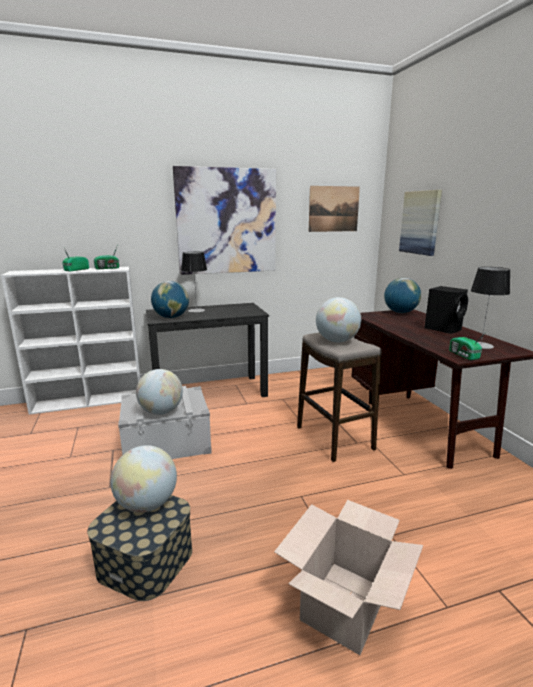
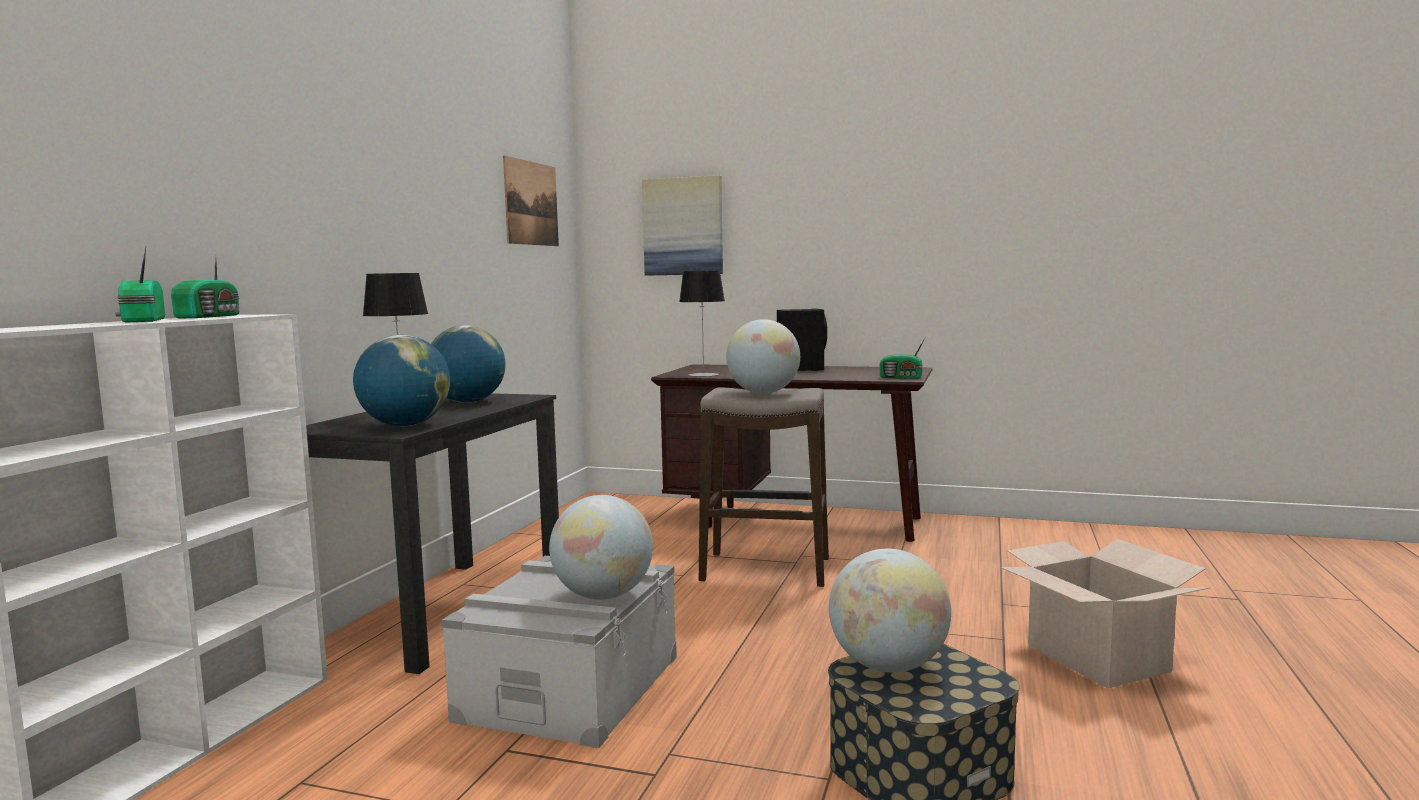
camera: 55 degrees left, 10 degrees down
picture [173,166,276,275] -> none
globe [384,278,421,313] -> globe moved to [431,325,506,403]
table lamp [471,267,510,349] -> table lamp moved to [679,270,725,377]

